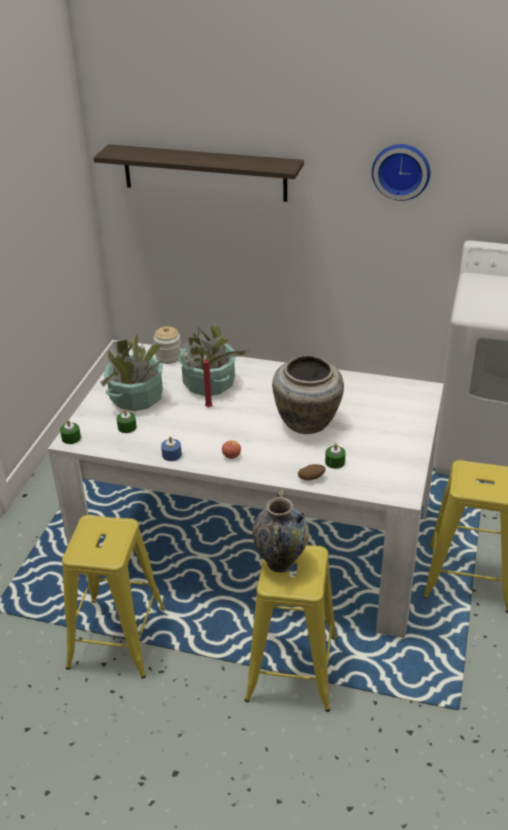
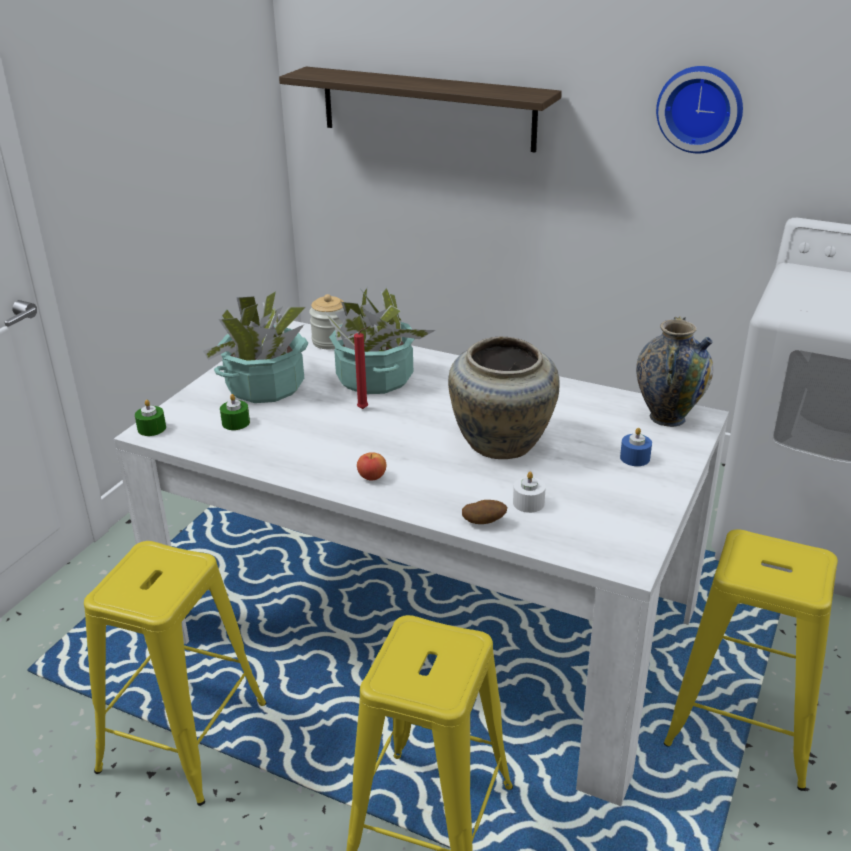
camera: 10 degrees right, 5 degrees down
blue candle [161,436,182,461] -> blue candle moved to [620,428,652,466]
vase [252,489,309,573] -> vase moved to [636,316,713,427]
green candle [325,443,346,469] -> white candle [513,472,546,513]

